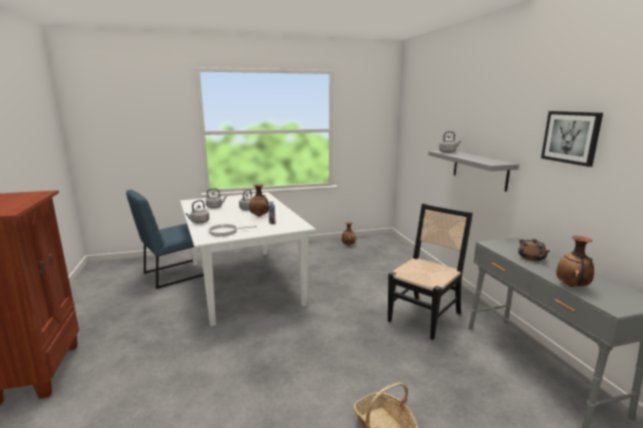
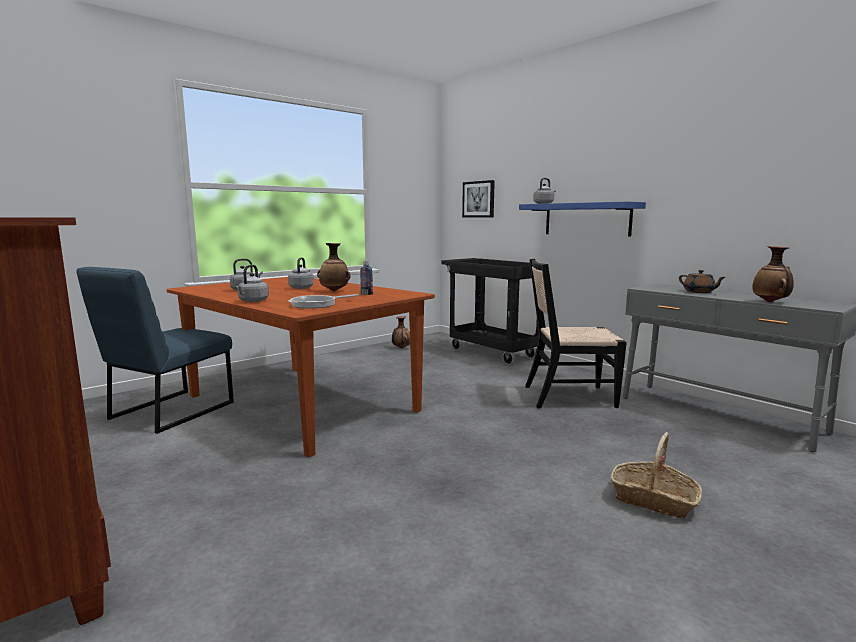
camera: 25 degrees left, 5 degrees down
white dining table [180,192,316,326] -> brown dining table [167,277,435,458]
chair [388,204,473,340] -> chair turned 105 degrees counterclockwise [525,259,627,408]
grey shelf [428,151,519,192] -> blue shelf [519,201,646,237]
picture [541,111,603,167] -> picture moved to [462,180,495,218]
none -> black cart [441,258,539,365]

